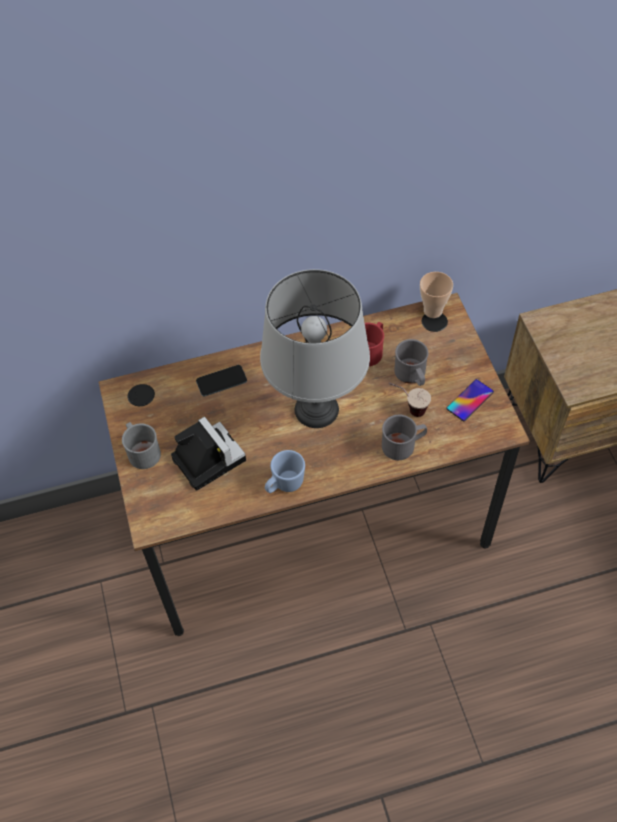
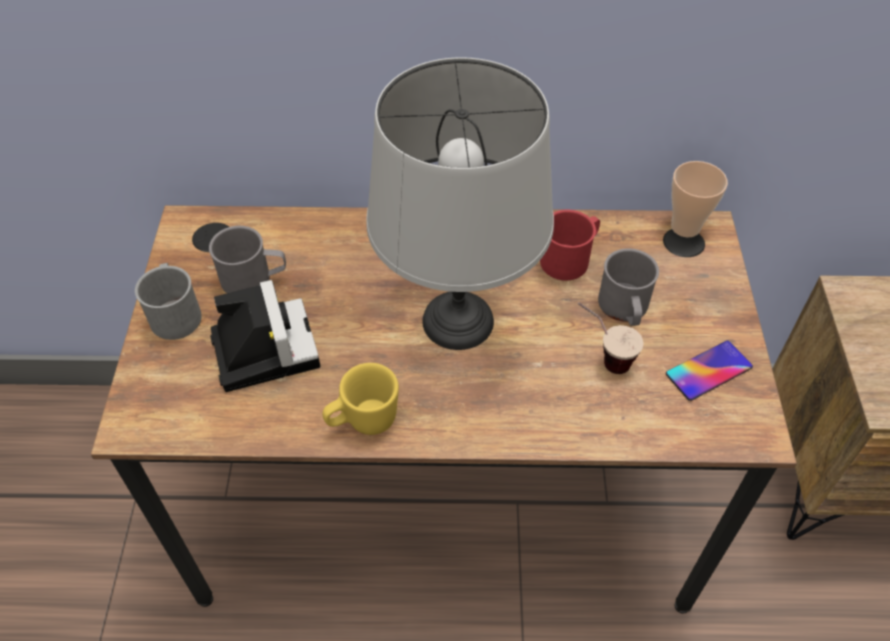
camera: 15 degrees right, 5 degrees down
phone [196,365,247,396] -> none
blue mug [265,450,305,493] -> yellow mug [322,363,399,435]
grey mug [382,415,427,460] -> grey mug moved to [209,226,286,293]

